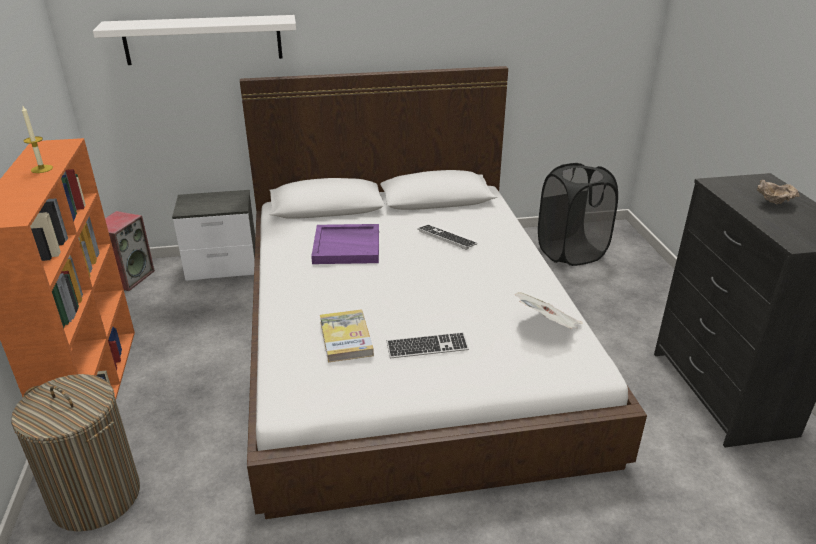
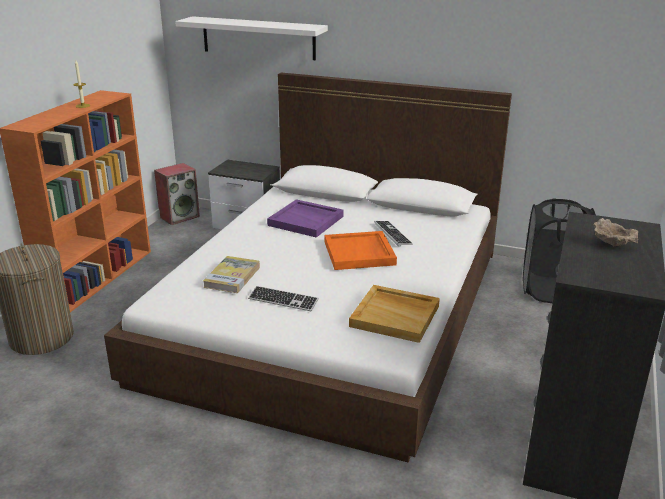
camera: 30 degrees right, 5 degrees down
newspaper [515,292,583,329] -> beige tray [349,285,440,343]
none -> orange tray [325,231,397,270]

